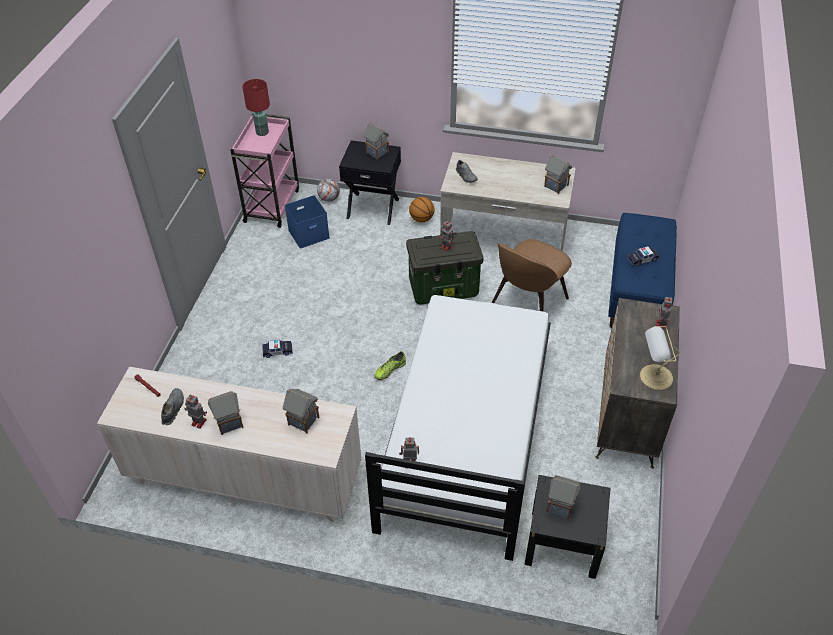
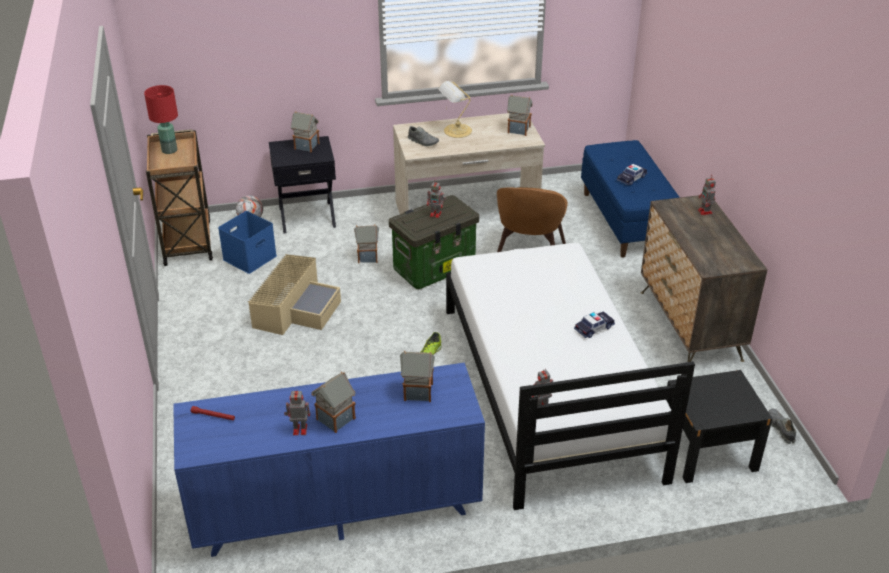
camera: 25 degrees left, 10 degrees down
beige dresser [97,367,361,522] -> blue dresser [173,363,485,557]
grey shoe [161,388,184,425] -> grey shoe moved to [768,409,796,444]
pink cart [230,114,299,228] -> brown cart [146,129,213,266]
toy car [262,340,293,358] -> toy car moved to [574,311,615,338]
basketball [409,197,434,222] -> none
toy house [546,475,580,519] -> toy house moved to [354,224,379,263]
table lamp [640,326,680,390] -> table lamp moved to [438,81,472,138]
none -> beige storage box [248,254,341,335]

